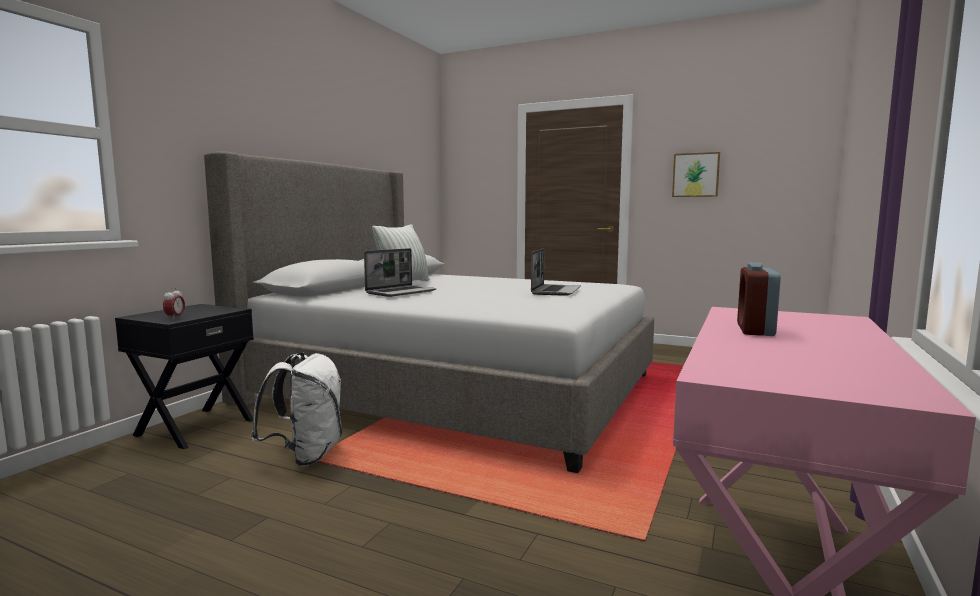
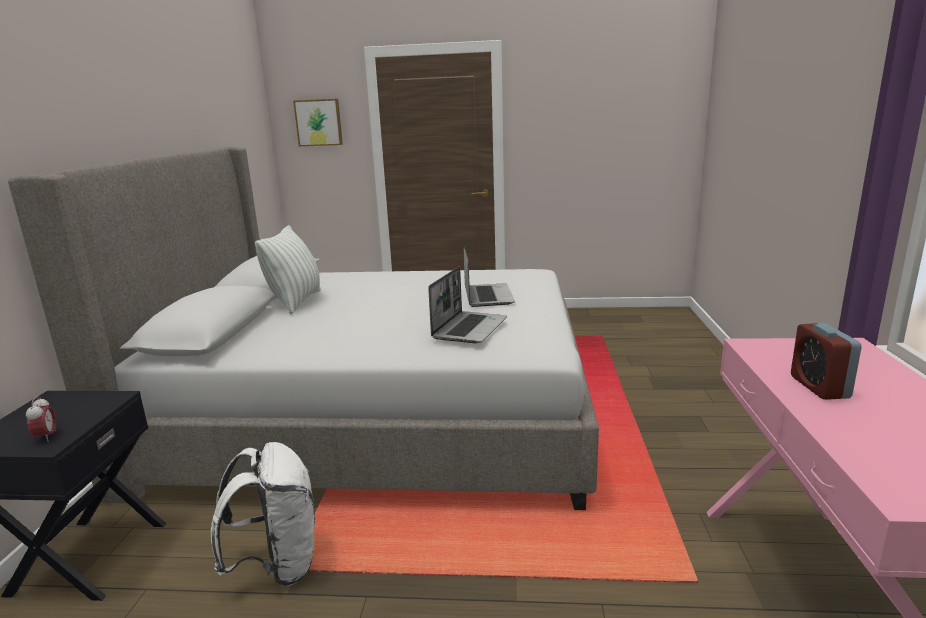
camera: 20 degrees left, 10 degrees up
laptop [364,248,437,297] -> laptop moved to [428,267,507,343]
picture [672,152,720,197] -> picture moved to [293,99,343,146]

